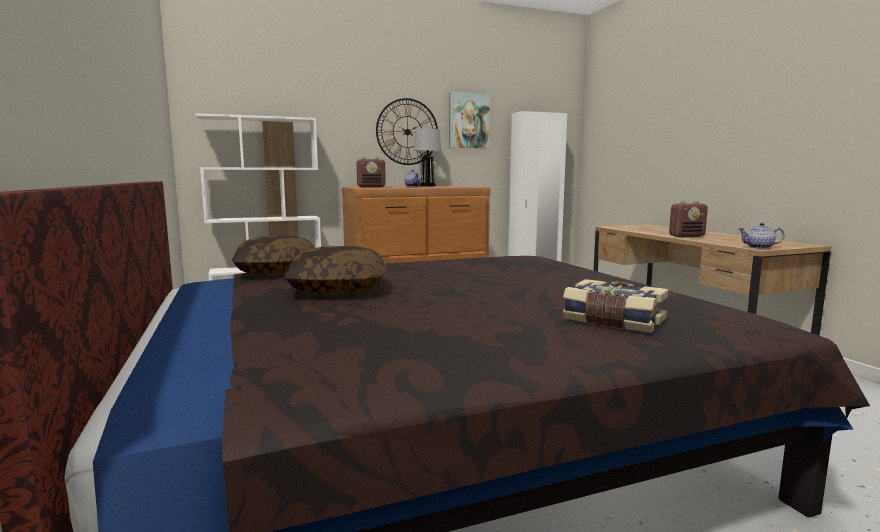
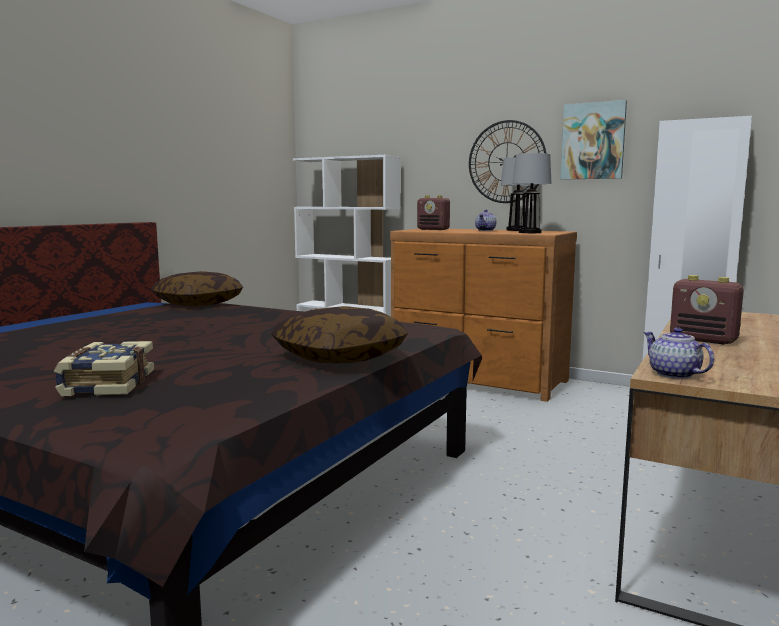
camera: 50 degrees right, 0 degrees up
pillow [284,246,387,295] -> pillow moved to [271,306,408,363]
none -> table lamp [513,153,552,233]

